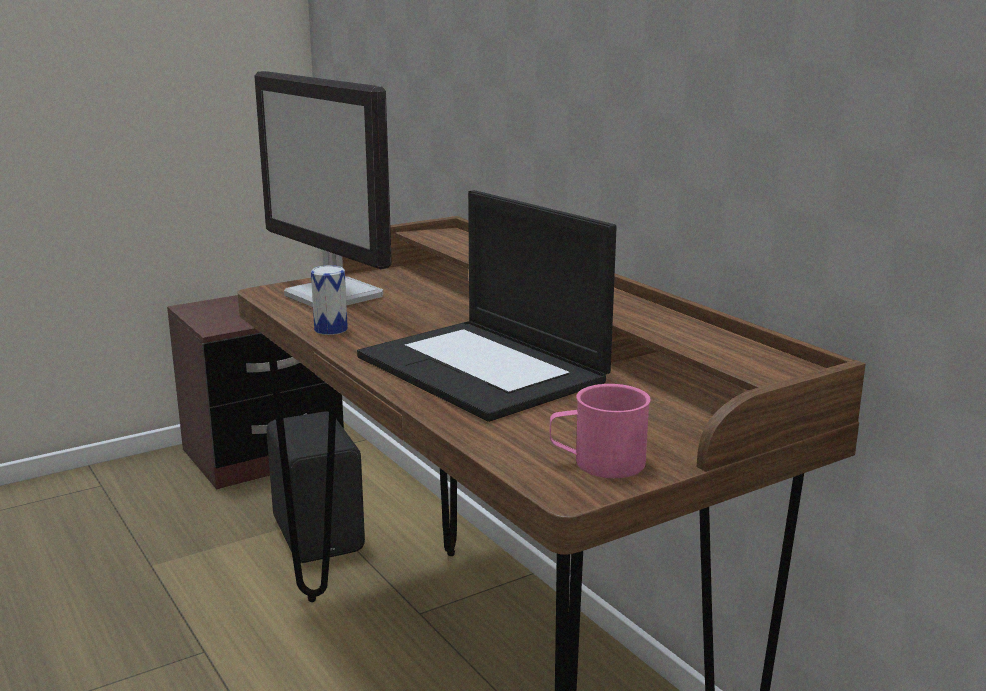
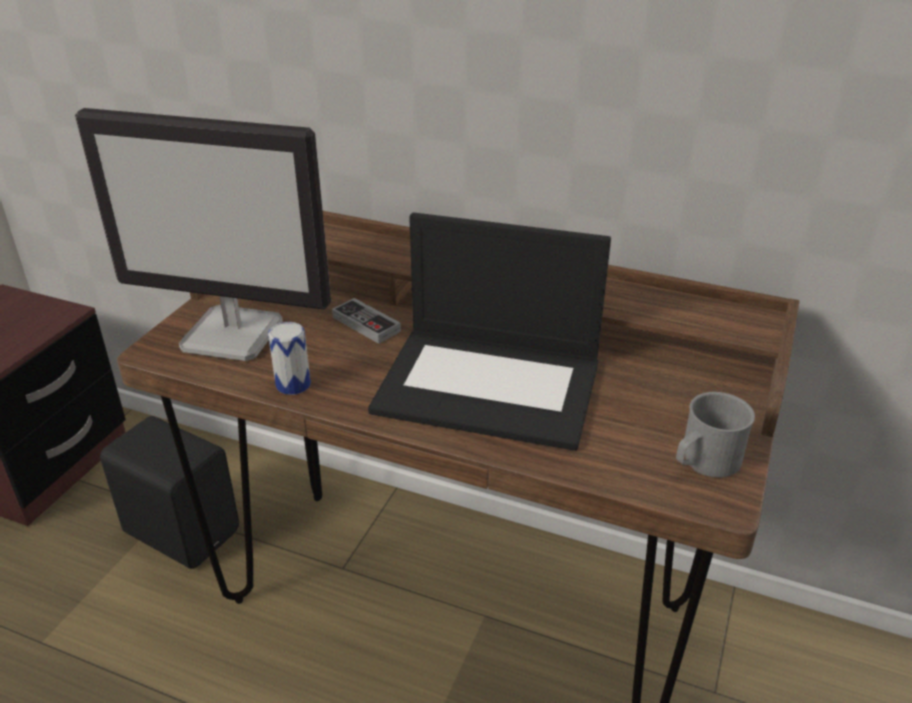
camera: 35 degrees left, 15 degrees up
pink mug [550,384,651,478] -> grey mug [676,392,755,478]
none -> game controller [332,298,401,344]

